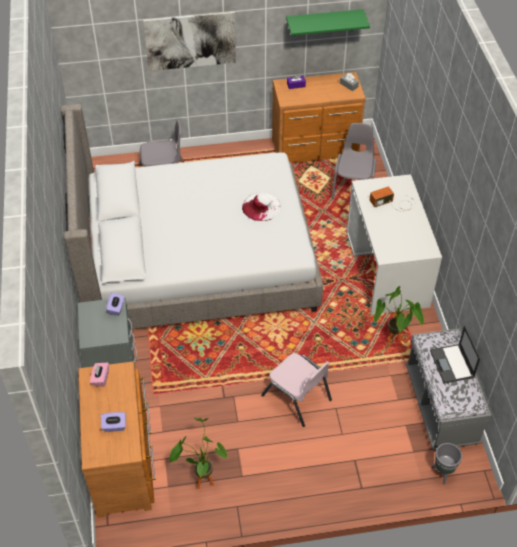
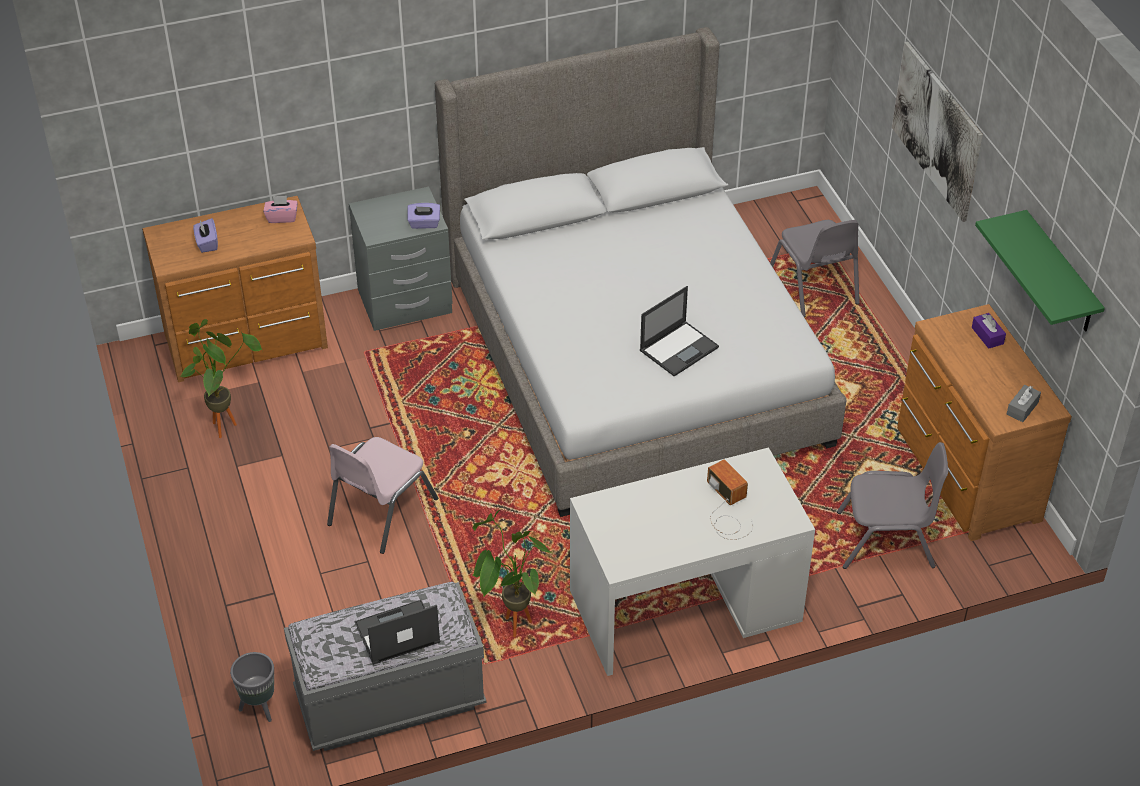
camera: 80 degrees right, 5 degrees down
white hat [242,192,281,221] -> laptop [640,286,719,377]

